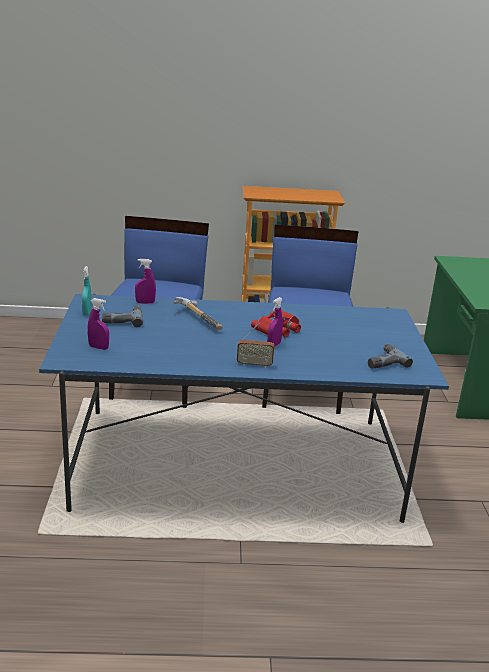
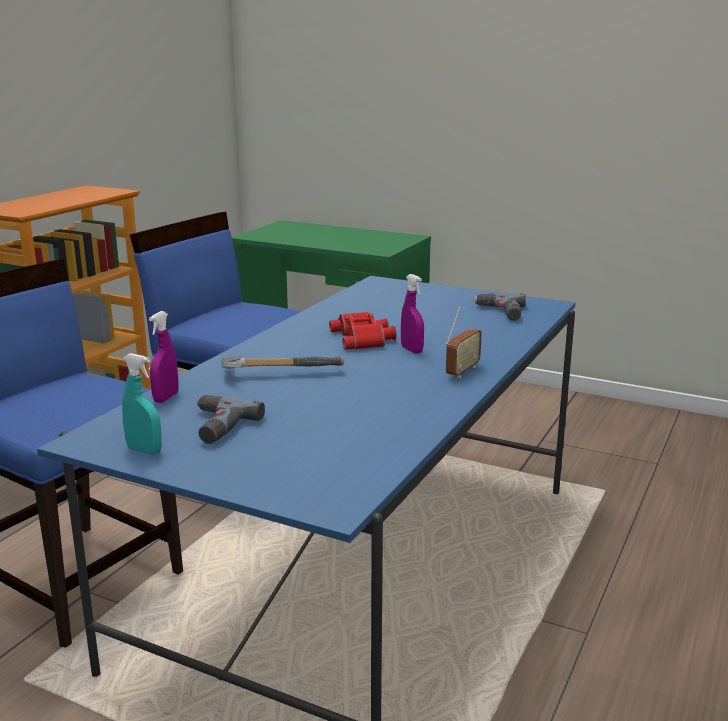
camera: 60 degrees left, 5 degrees down
purple spray bottle [87,298,109,350] -> none

